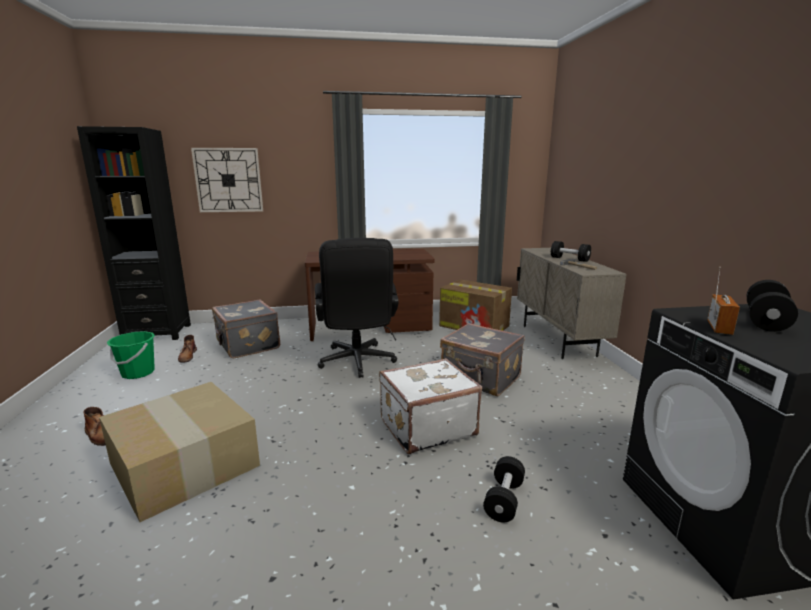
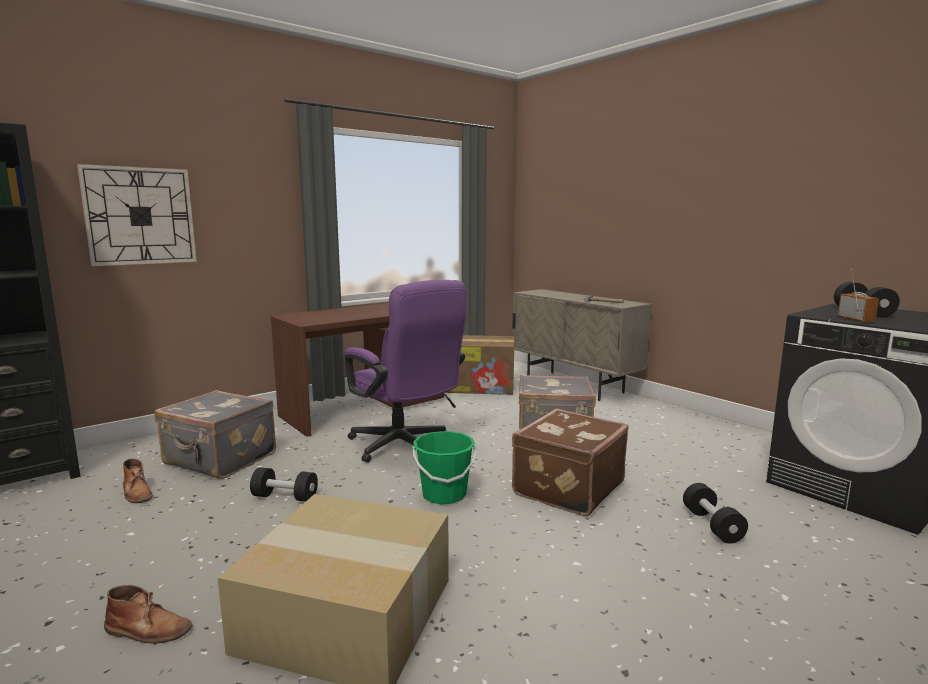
camera: 30 degrees left, 5 degrees down
green bucket [107,331,155,379] -> green bucket moved to [412,431,476,505]
black office chair [315,238,399,378] -> purple office chair [345,280,467,463]
white suitcase [379,358,482,454] -> brown suitcase [512,409,629,516]
black dumbbell [551,241,591,262] -> black dumbbell moved to [250,468,318,501]

